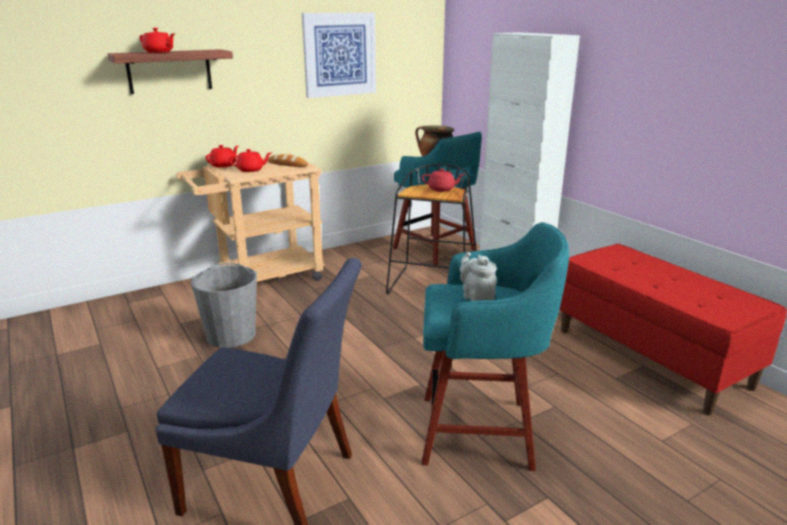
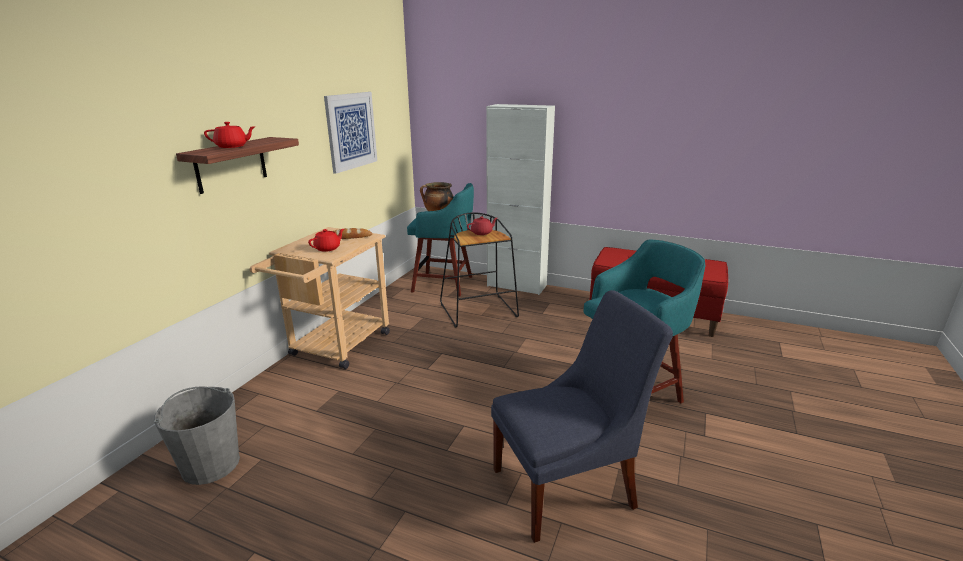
camera: 35 degrees left, 0 degrees up
grey bucket [191,263,257,348] -> grey bucket moved to [154,386,240,485]
red teapot [206,145,238,168] -> none
grey teapot [460,252,497,301] -> none

